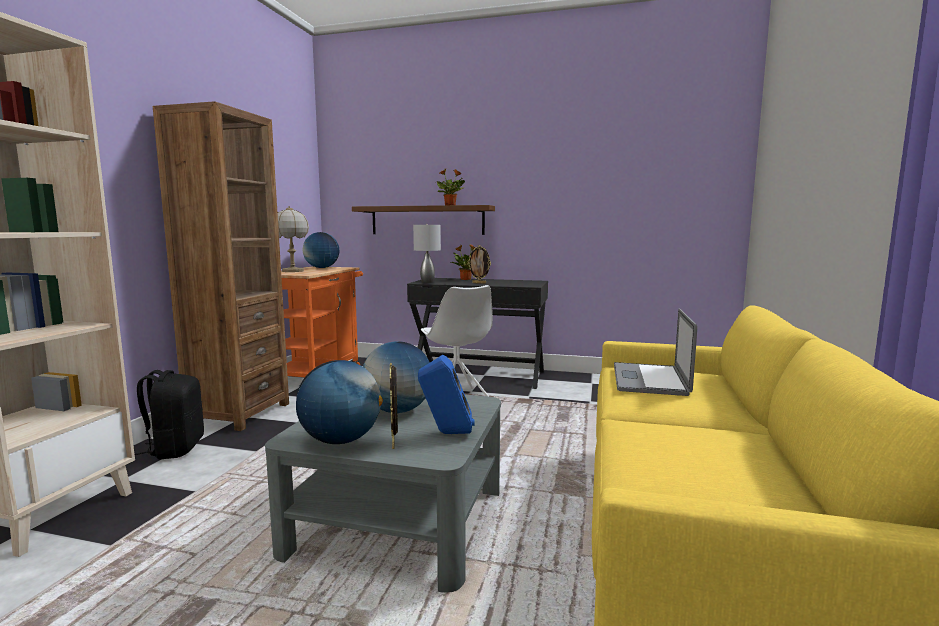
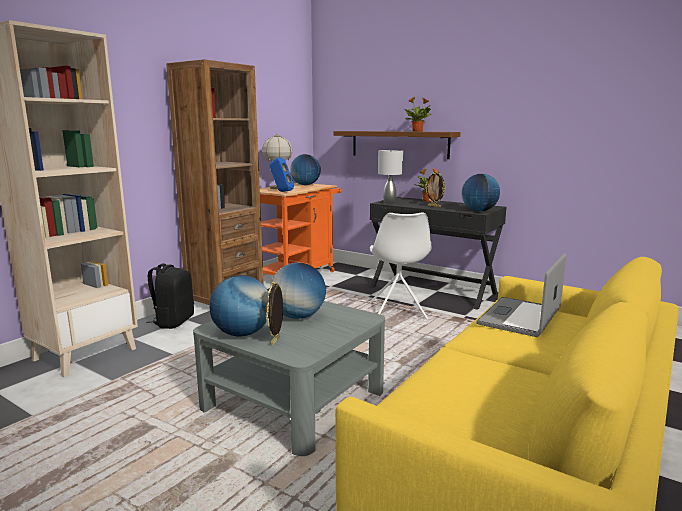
camera: 20 degrees right, 5 degrees up
blue speaker [418,355,475,434] -> blue speaker moved to [269,157,294,192]
none -> globe [461,174,500,211]

